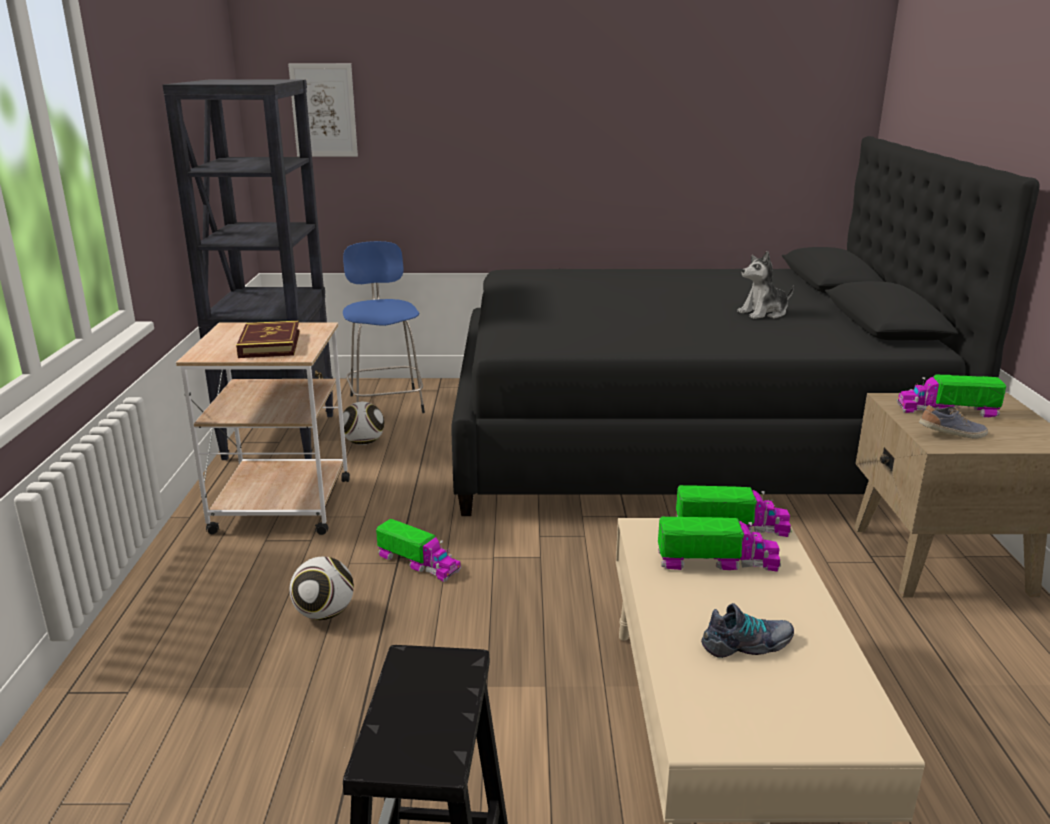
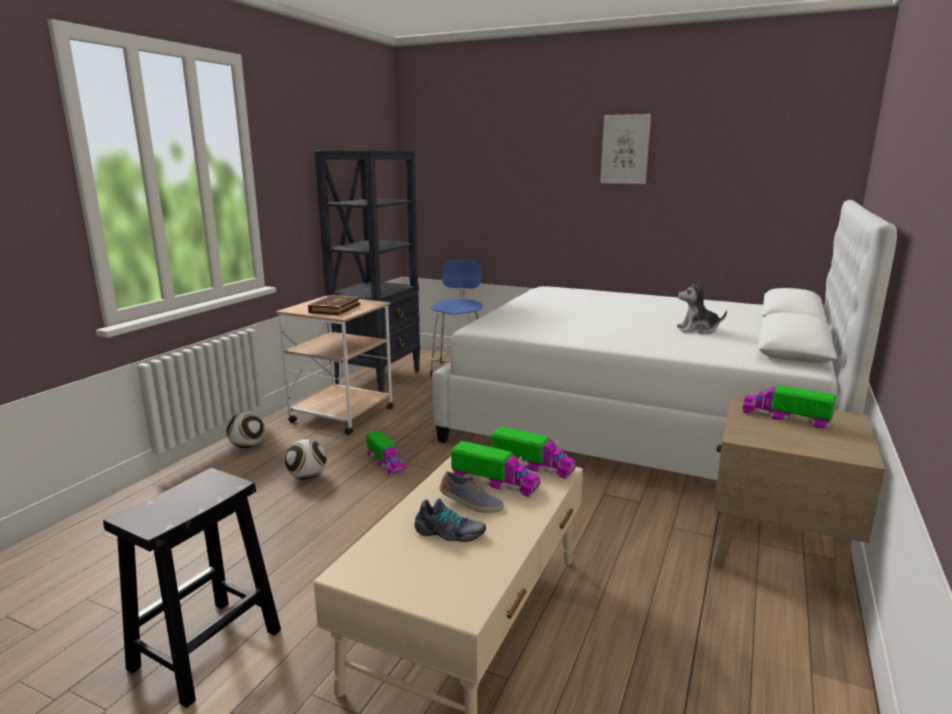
camera: 25 degrees right, 5 degrees down
picture [288,64,358,157] -> picture moved to [600,114,651,184]
football [343,402,384,445] -> football moved to [226,412,265,448]
black bed [451,136,1040,516] -> white bed [433,200,897,480]
shoe [919,405,988,439] -> shoe moved to [439,471,504,513]

